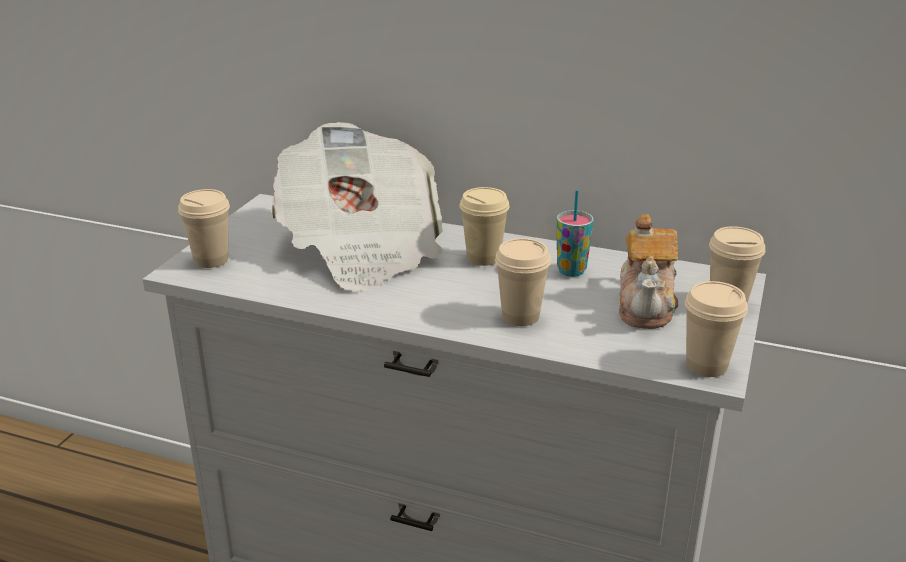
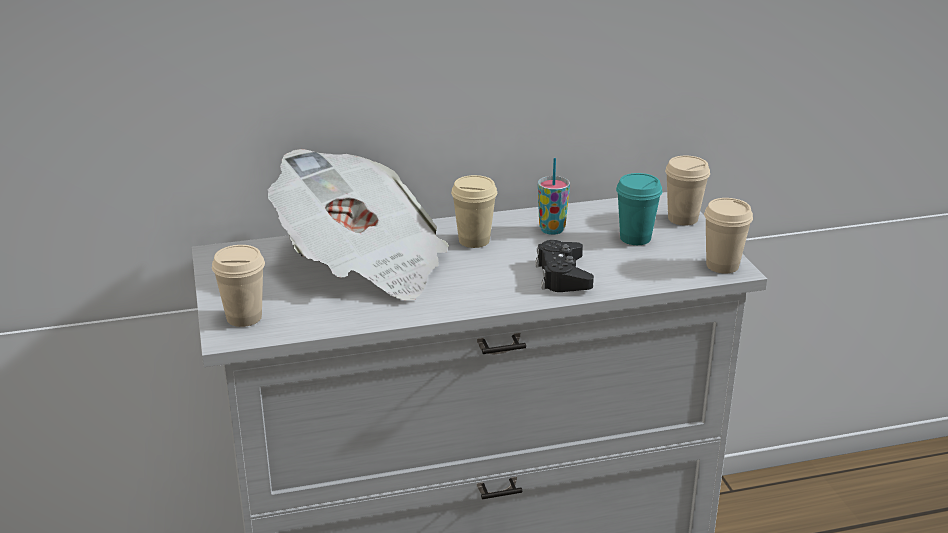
camera: 35 degrees left, 0 degrees up
beige cup [495,238,551,326] -> black game controller [535,240,594,292]
teapot [619,214,678,329] -> turquoise cup [616,173,663,245]

